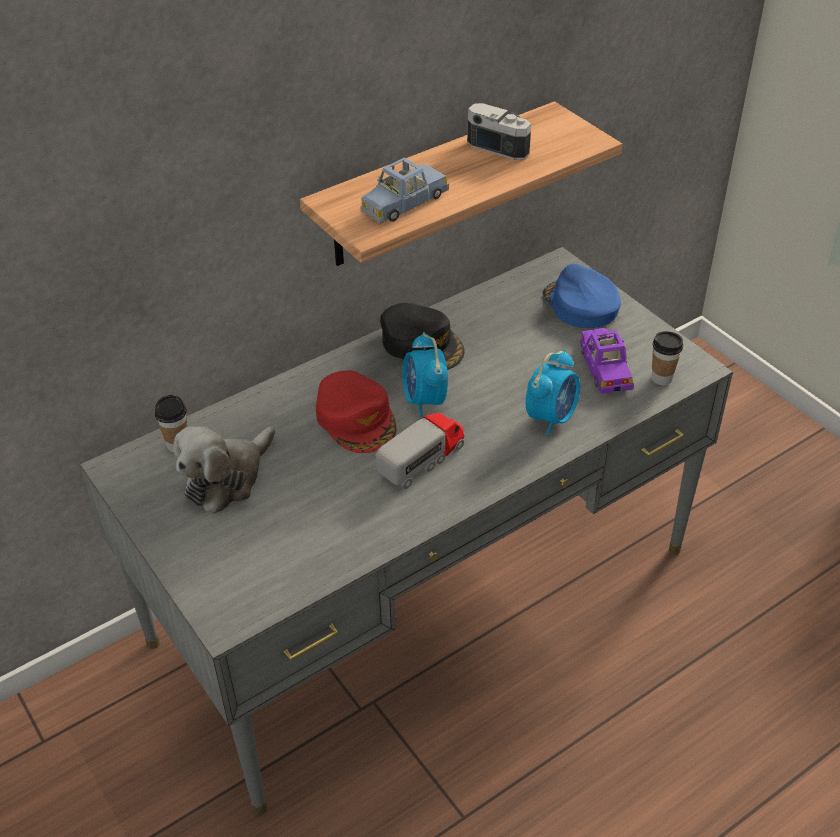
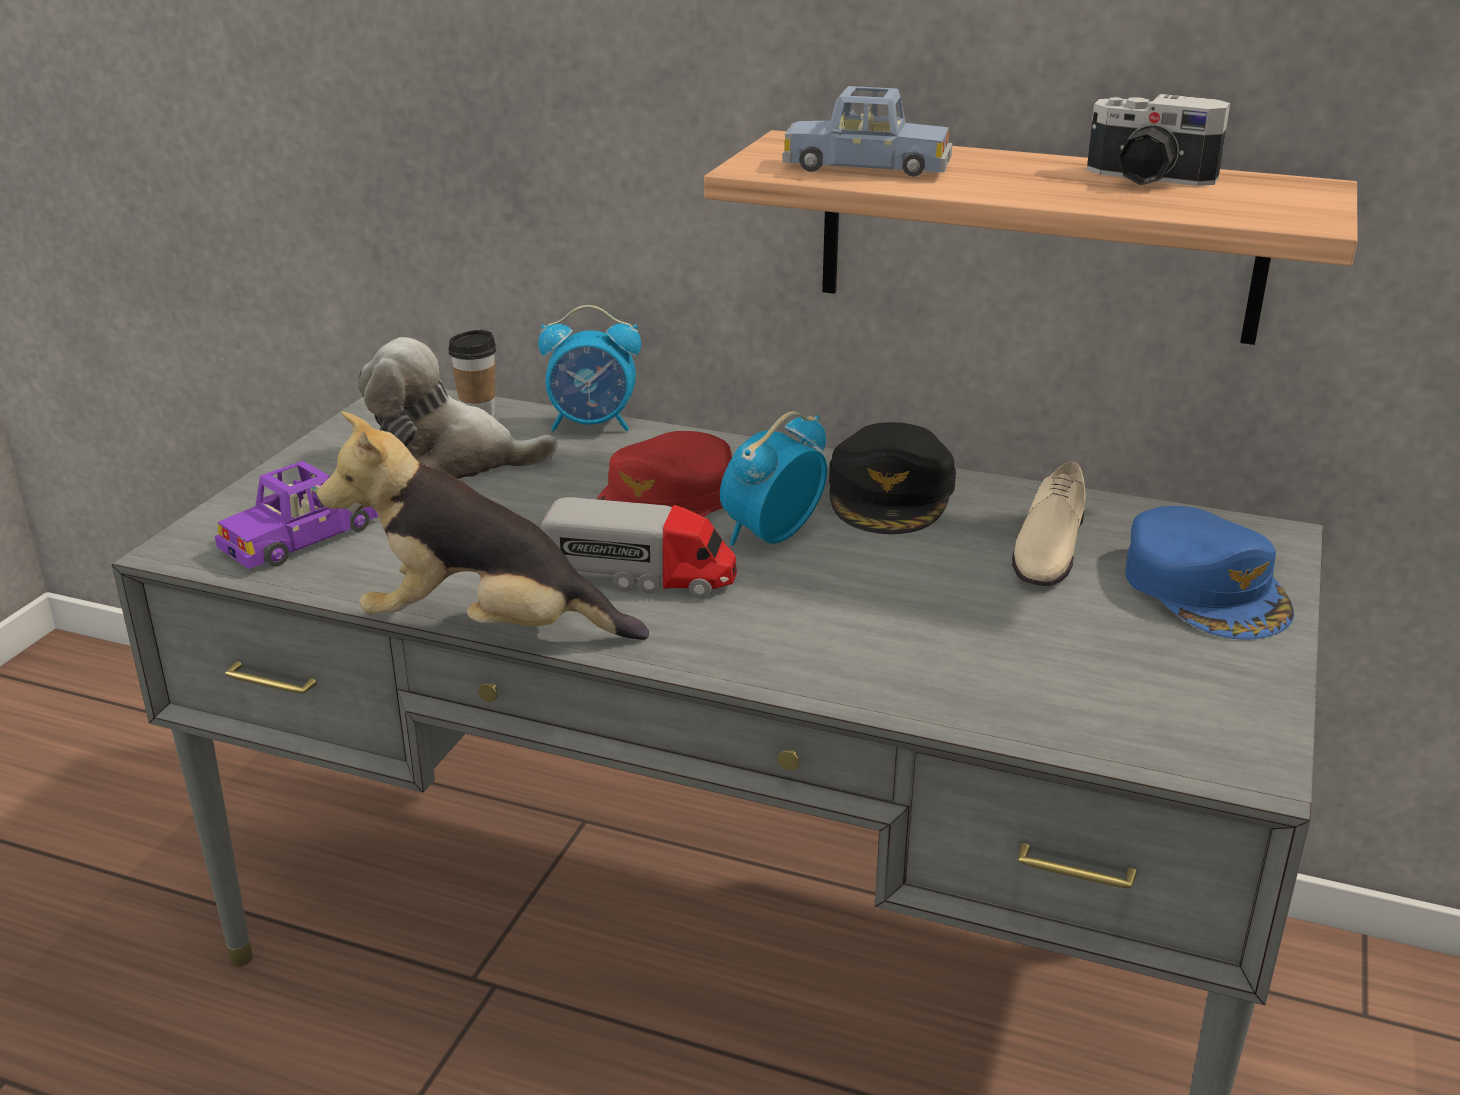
camera: 55 degrees right, 15 degrees down
camera [467,103,531,160] -> camera turned 120 degrees clockwise [1087,94,1230,186]
alarm clock [526,349,580,436] -> alarm clock moved to [538,305,641,432]
blue cap [543,264,621,328] -> blue cap turned 135 degrees clockwise [1125,506,1294,640]
purple toy car [580,328,634,394] -> purple toy car moved to [215,461,378,569]
cup [651,331,683,385] -> none
none -> plush toy [317,411,649,640]
none -> beige shoe [1012,461,1086,586]

